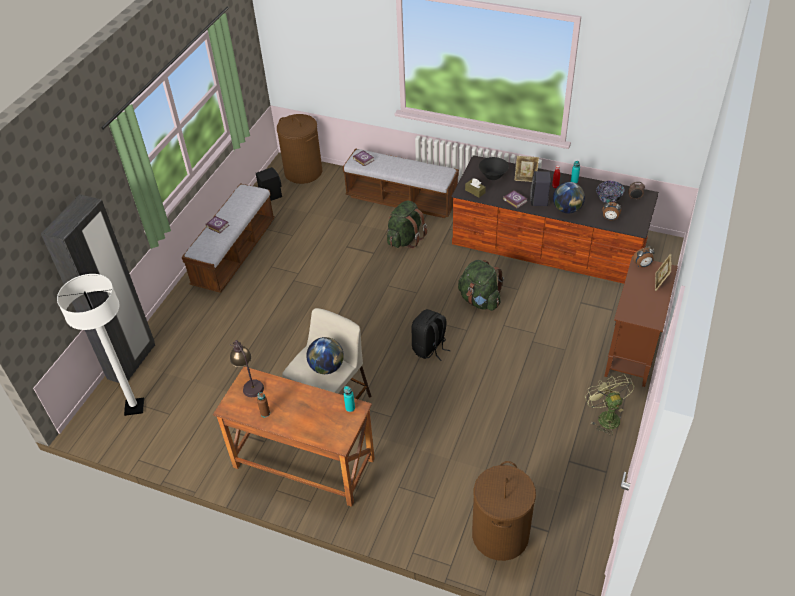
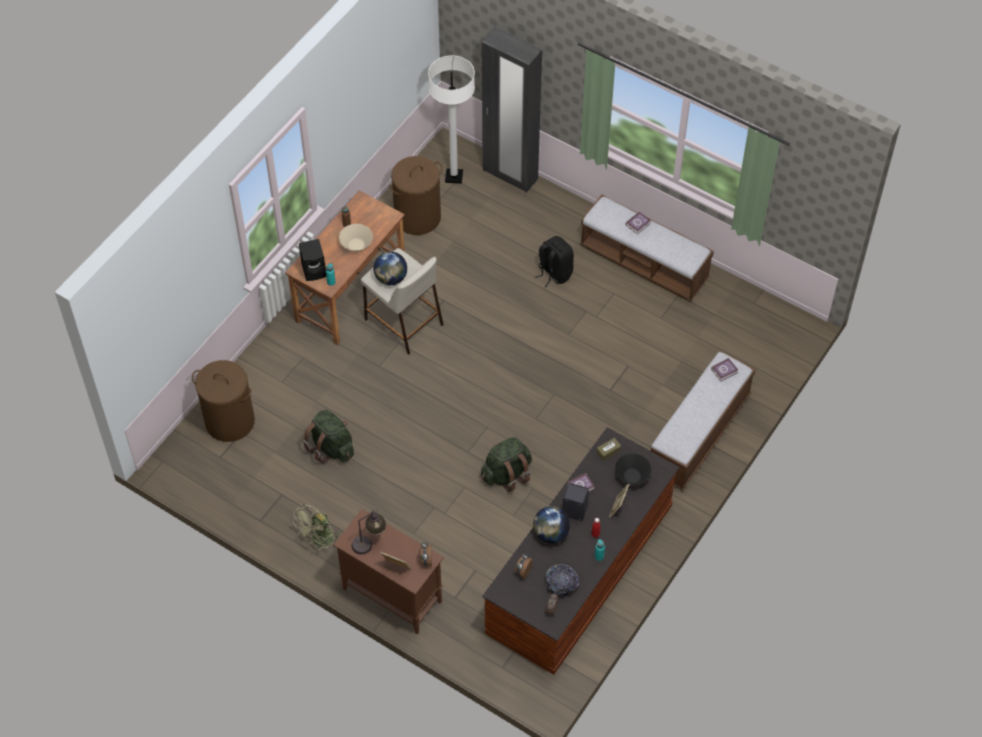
camera: 100 degrees right, 10 degrees up
table lamp [230,340,264,397] -> table lamp moved to [352,509,386,555]
black speaker [256,167,282,201] -> black speaker moved to [299,239,326,281]
brown laundry basket [277,114,323,184] -> brown laundry basket moved to [389,156,443,235]
green backpack [387,201,427,249] -> green backpack moved to [303,409,354,464]
black backpack [411,309,451,361] -> black backpack moved to [535,236,574,288]
green fan [585,374,635,435] -> green fan turned 135 degrees clockwise [293,504,340,550]
none -> beige bowl [339,224,373,252]

